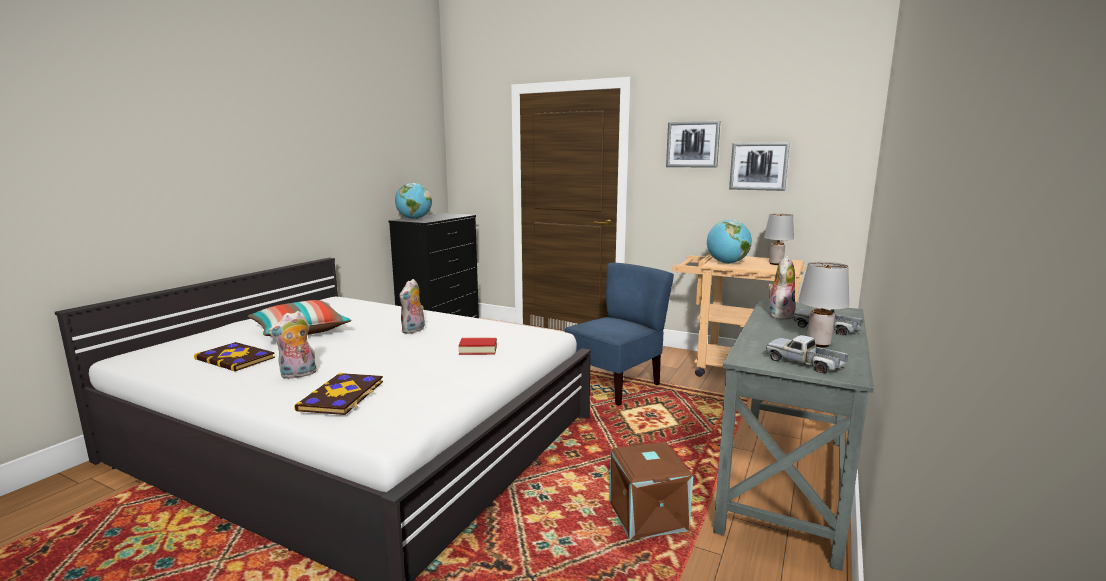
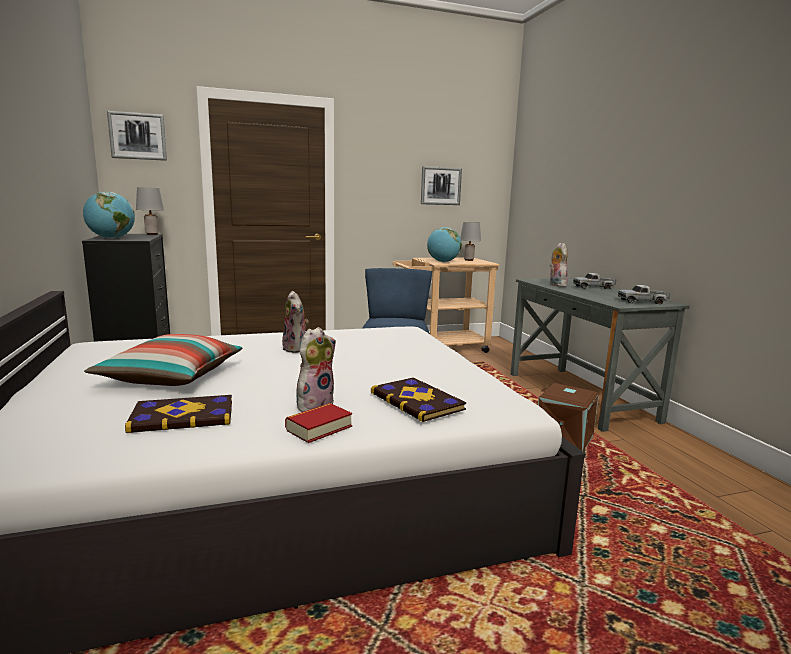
camera: 45 degrees left, 0 degrees up
plush toy [268,311,317,379] -> plush toy turned 150 degrees counterclockwise [297,327,336,412]
book [458,338,497,355] -> book moved to [285,403,352,443]
picture [666,121,720,168] -> picture moved to [107,111,167,161]
grey table lamp [798,262,849,347] -> grey table lamp moved to [136,187,164,235]

